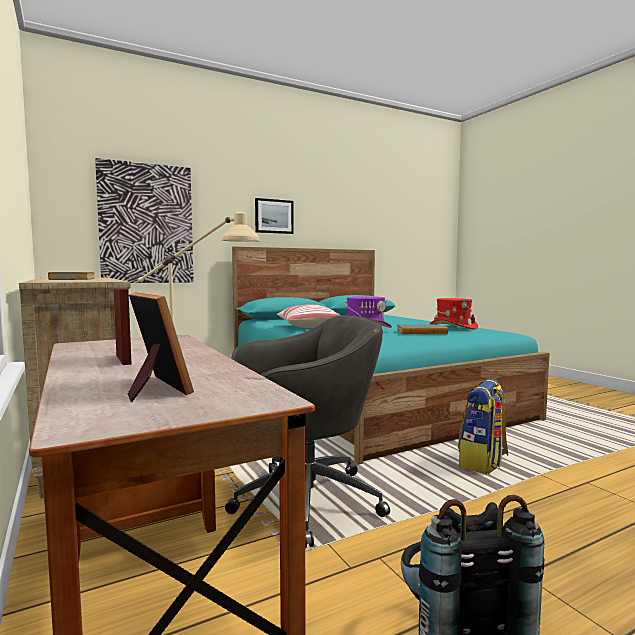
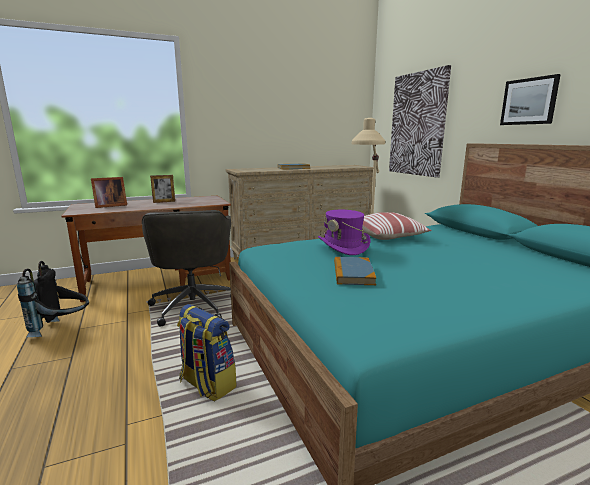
camera: 95 degrees right, 10 degrees up
red hat [430,298,478,329] -> none

